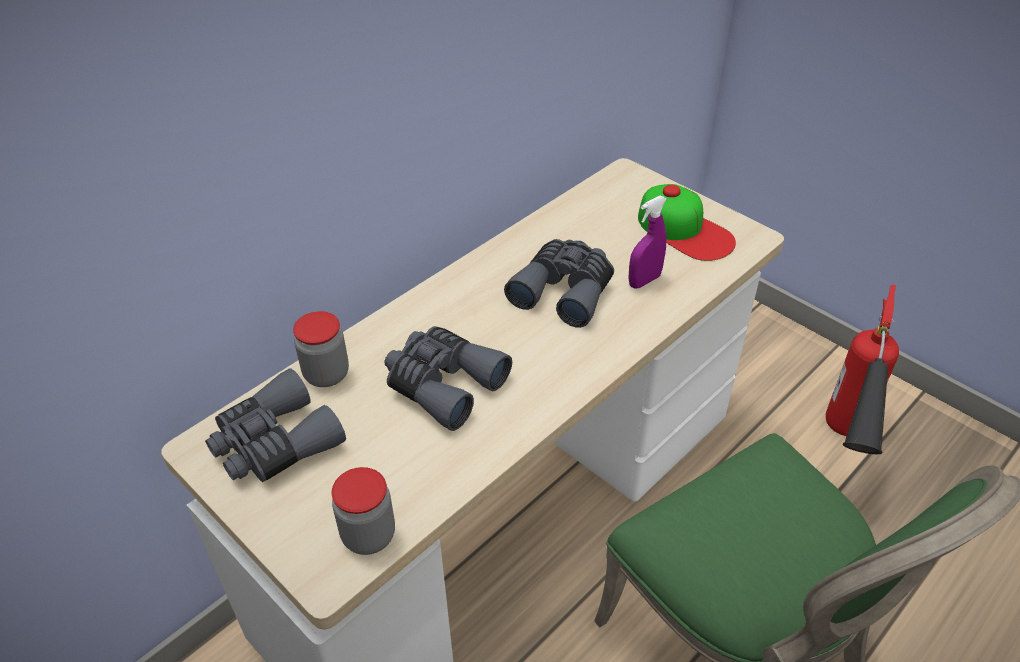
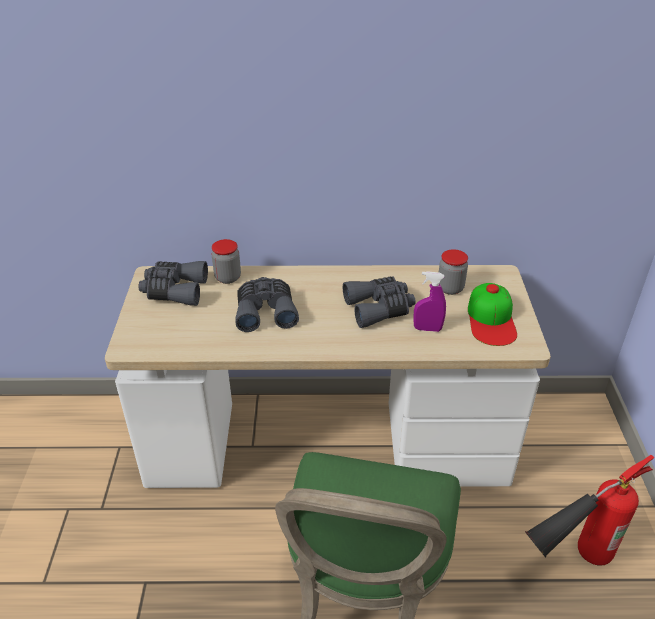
camera: 45 degrees right, 5 degrees down
jar [332,467,395,555] -> jar moved to [439,249,468,295]

